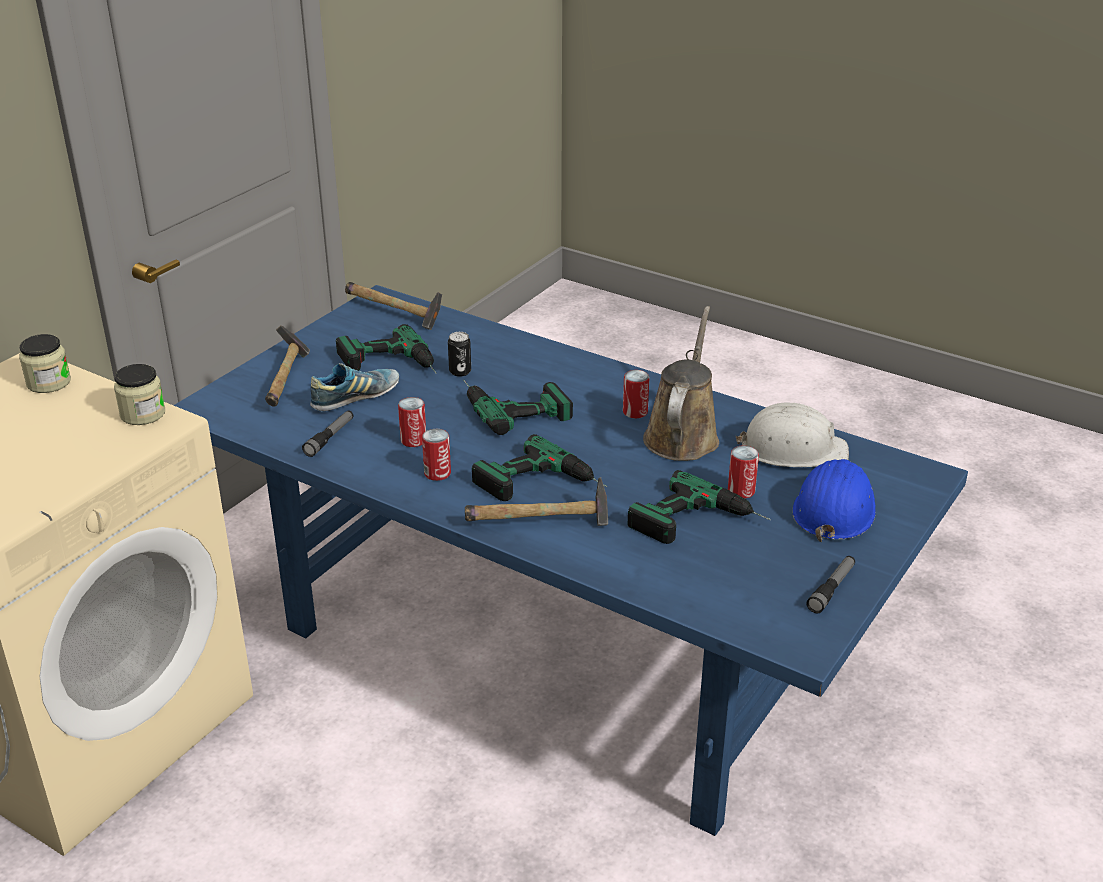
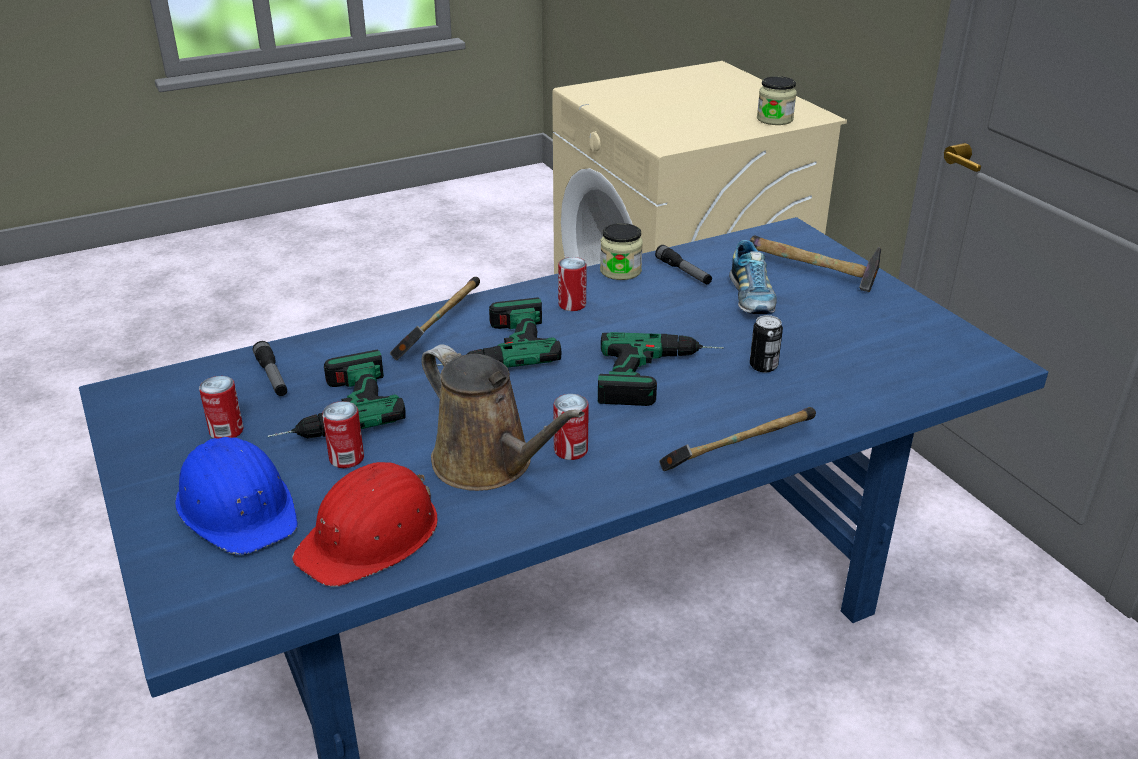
camera: 120 degrees right, 0 degrees up
jar [114,364,165,425] -> jar moved to [600,223,643,280]
power drill [336,324,437,374] -> none
hammer [345,282,442,330] -> hammer moved to [659,407,816,471]
can [398,397,426,447] -> can moved to [199,376,243,438]
white hard hat [736,402,849,467] -> red hard hat [292,462,438,587]
flashlight [806,556,855,613] -> flashlight moved to [253,341,287,396]

